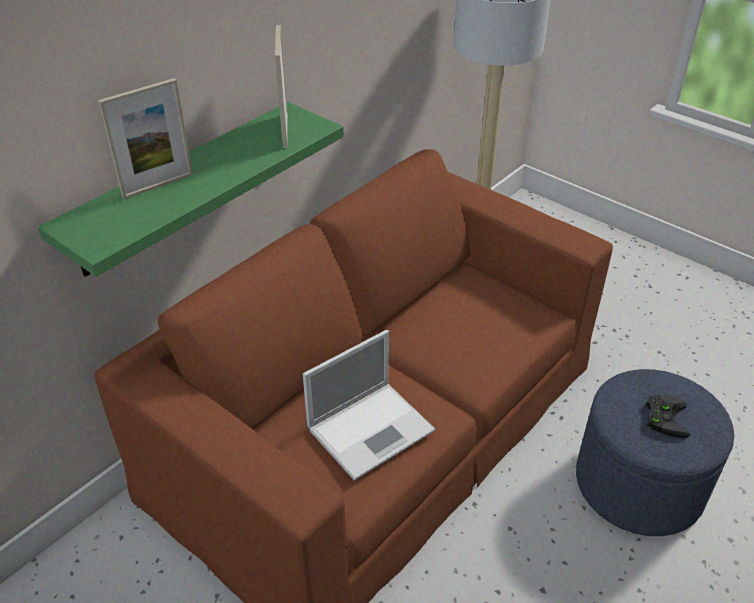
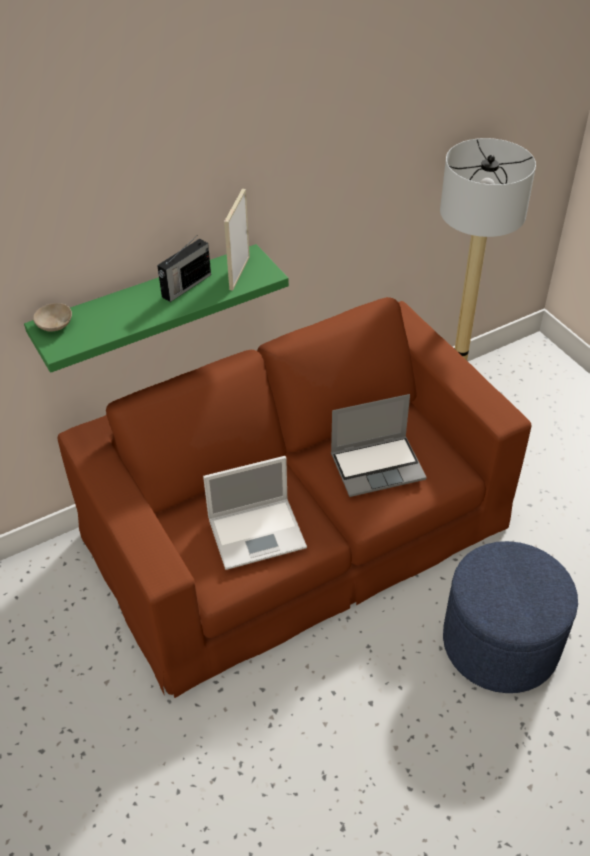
camera: 20 degrees right, 5 degrees up
picture frame [98,78,193,199] -> none
black game controller [646,395,690,438] -> none
none -> beige bowl [33,303,72,332]
none -> radio [157,239,211,302]
none -> laptop [331,394,427,497]

